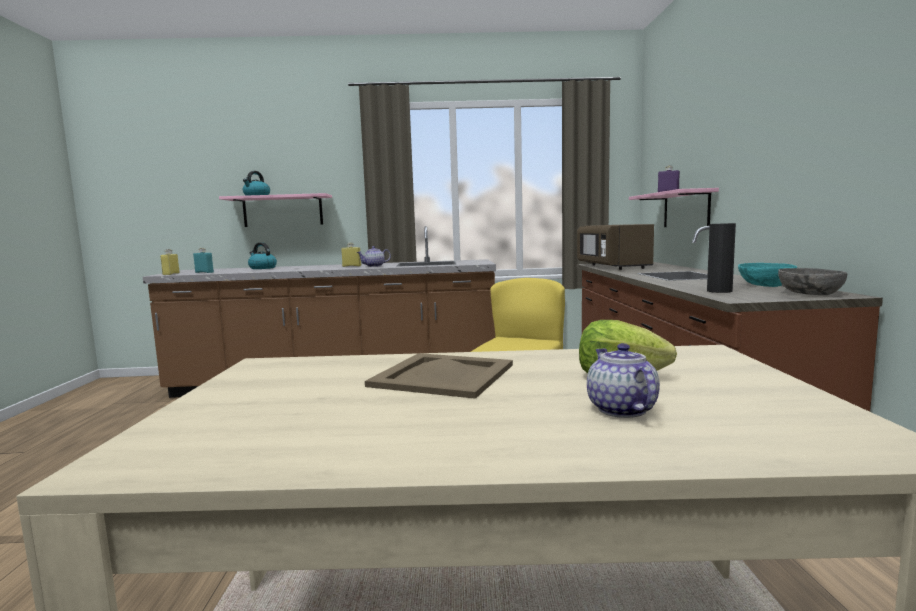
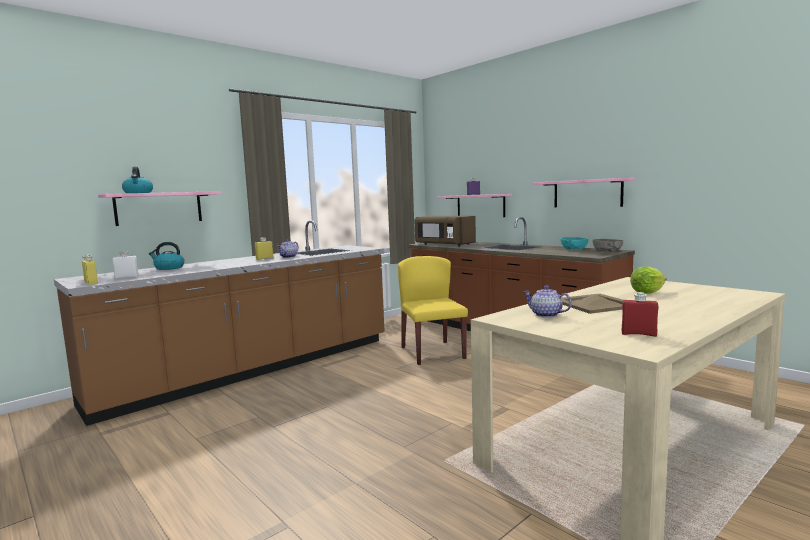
camera: 40 degrees left, 0 degrees up
turquoise bottle [193,248,214,273] -> white bottle [112,251,139,279]
teapot [587,343,660,418] -> teapot moved to [523,286,572,318]
black vase [707,223,736,293] -> none
none -> pink shelf [532,178,635,207]
none -> red bottle [622,292,658,337]

